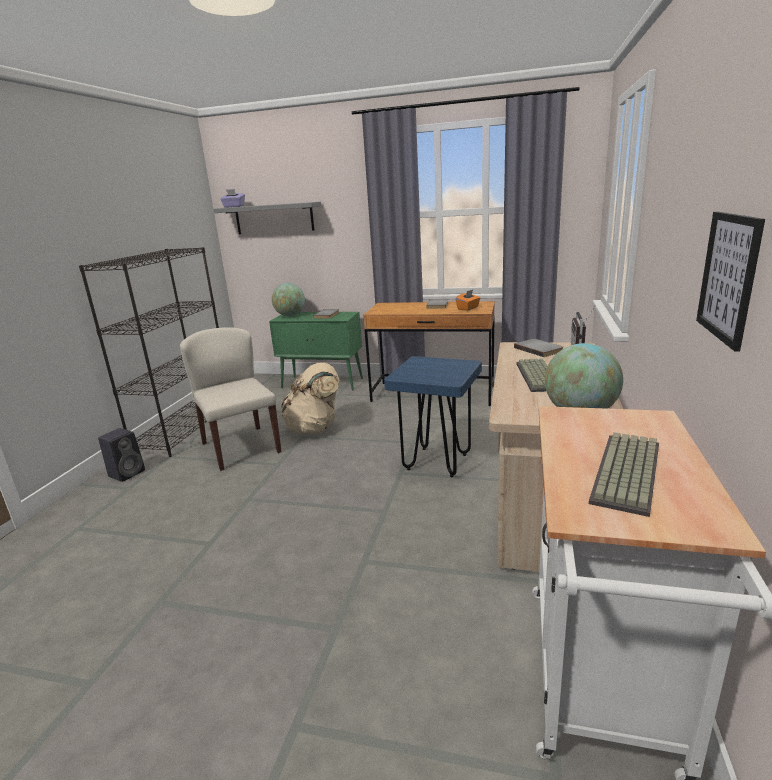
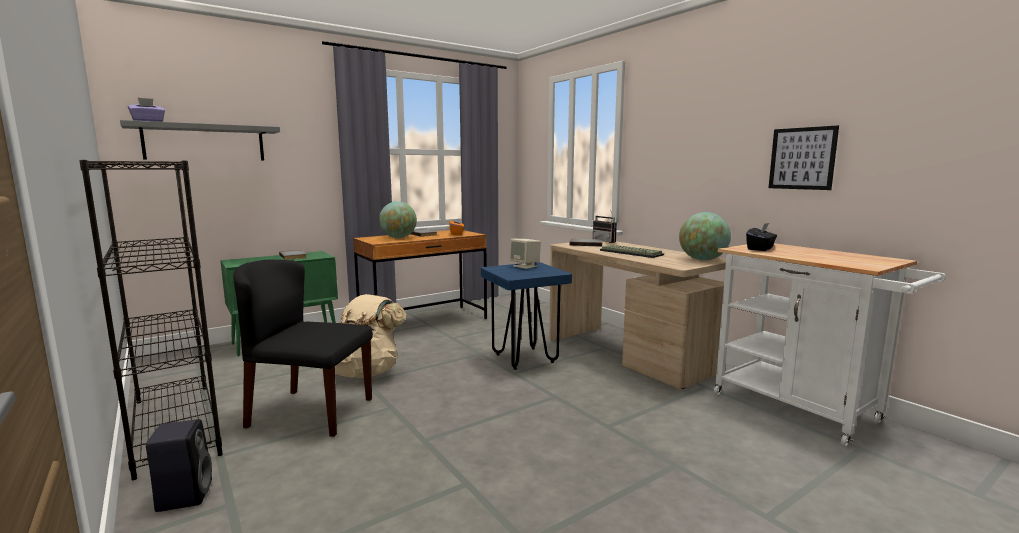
camera: 50 degrees left, 10 degrees down
beige chair [180,327,282,471] -> black chair [233,259,373,437]
globe [272,283,305,316] -> globe moved to [379,201,417,238]
keyboard [589,432,659,517] -> none
none -> beige speaker [510,239,541,269]
none -> black tissue box [746,223,777,251]

